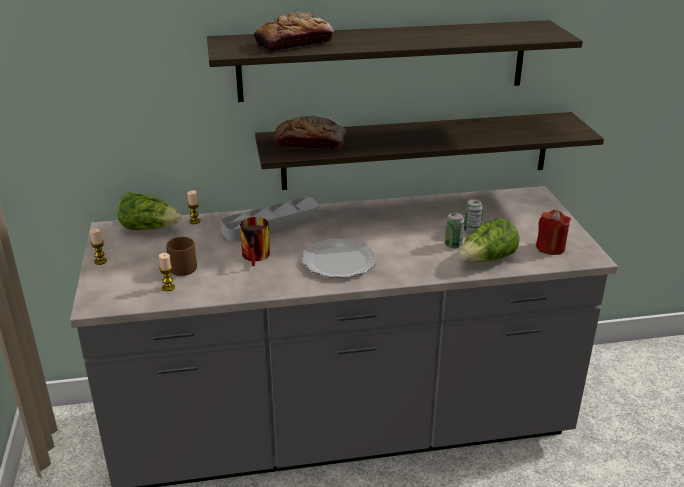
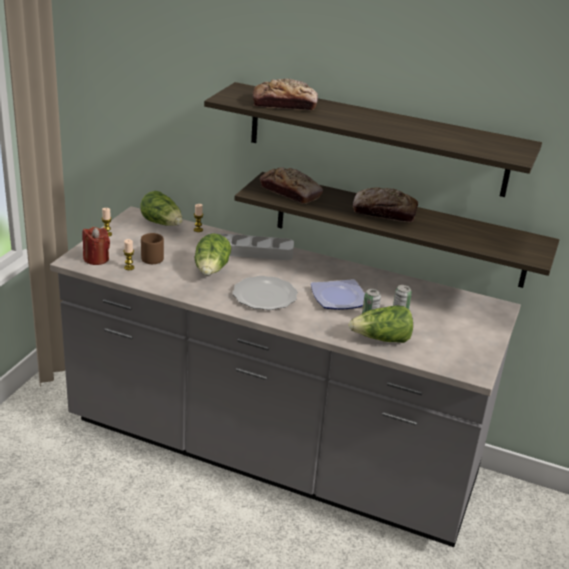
camera: 30 degrees right, 0 degrees up
mug [240,217,270,266] -> lettuce [194,233,231,275]
red candle [536,210,571,255] -> red candle moved to [82,227,110,265]
none -> plate [311,279,365,310]
none -> bread [353,187,418,222]

